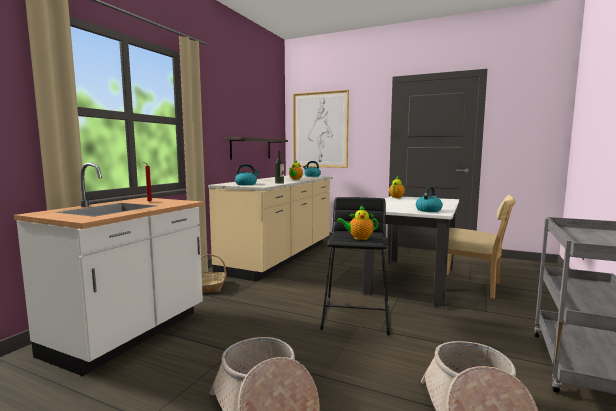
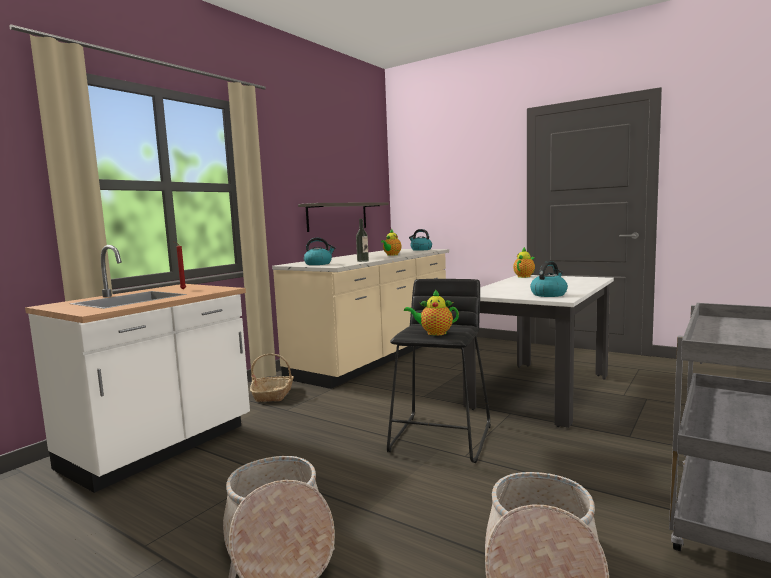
camera: 10 degrees right, 0 degrees up
picture [293,90,349,168] -> none
beige chair [447,195,516,299] -> none

